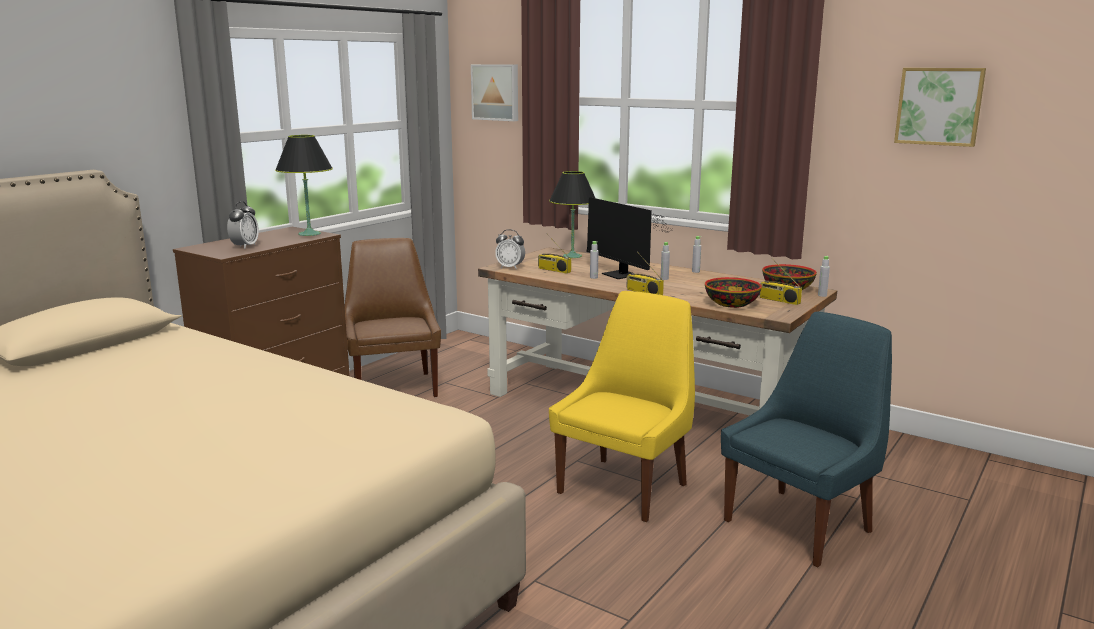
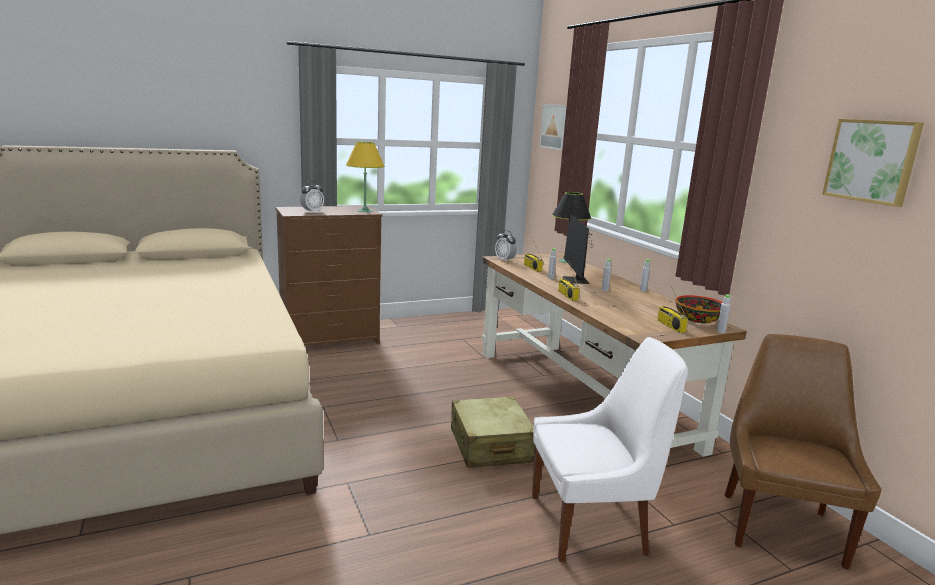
camera: 30 degrees right, 0 degrees up
black table lamp [275,135,333,236] -> yellow table lamp [346,142,385,212]
brown chair [345,238,441,397] -> brown chair moved to [725,334,882,570]
yellow chair [549,291,695,522] -> beige suitcase [451,396,535,468]
bowl [705,277,762,308] -> none
blue chair [721,312,892,567] -> white chair [532,337,688,562]

